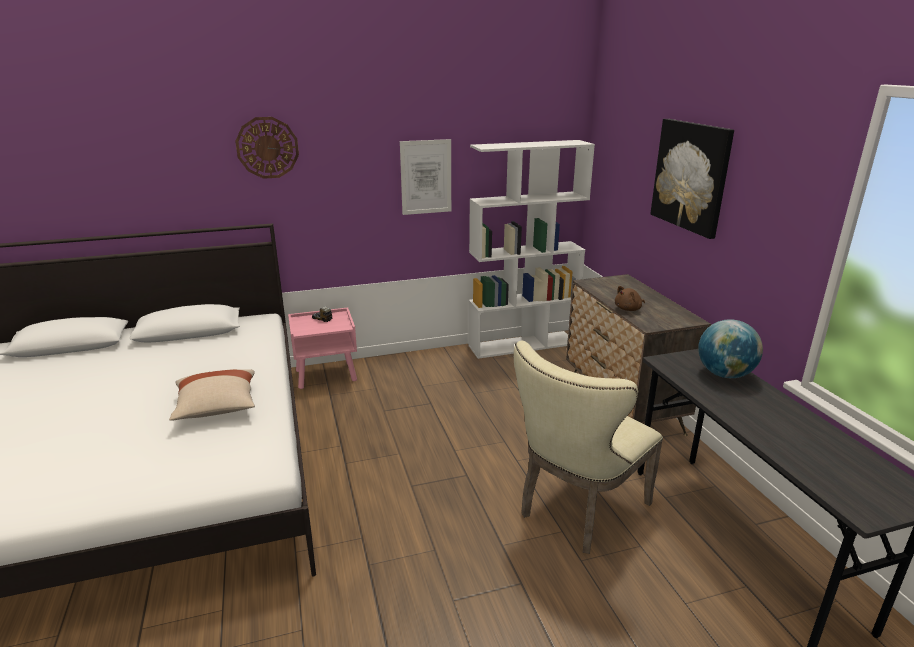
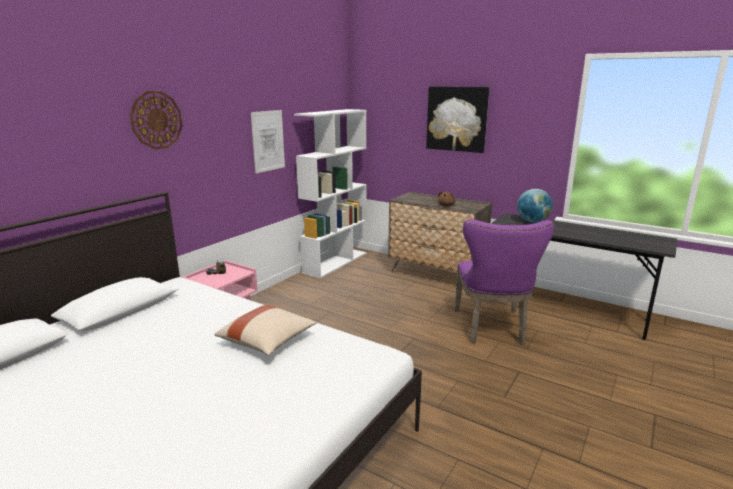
camera: 40 degrees left, 5 degrees down
beige chair [514,341,663,554] -> purple chair [455,219,555,345]

